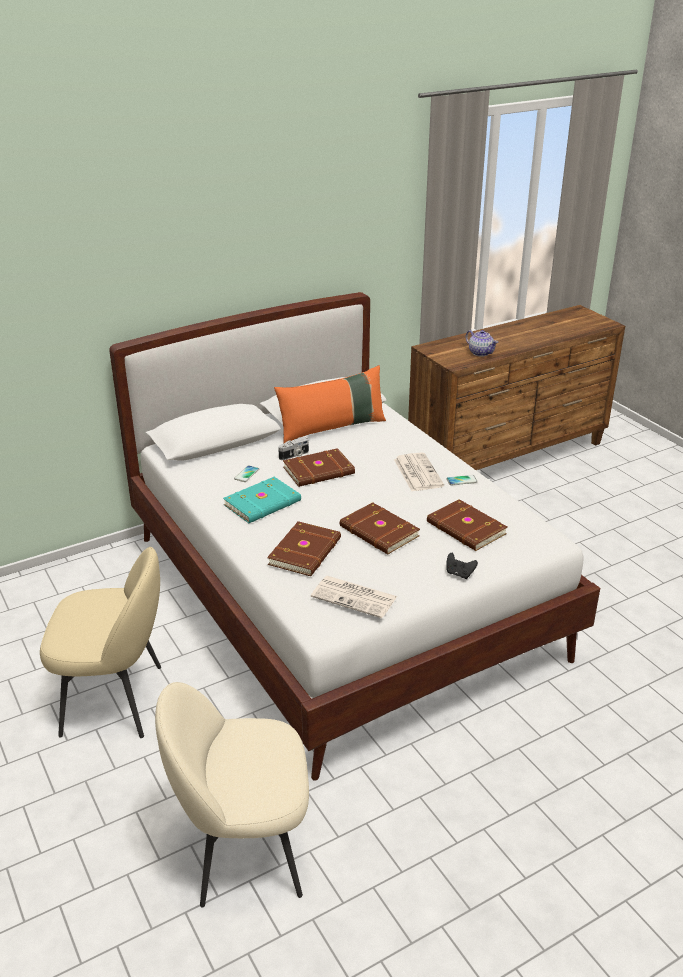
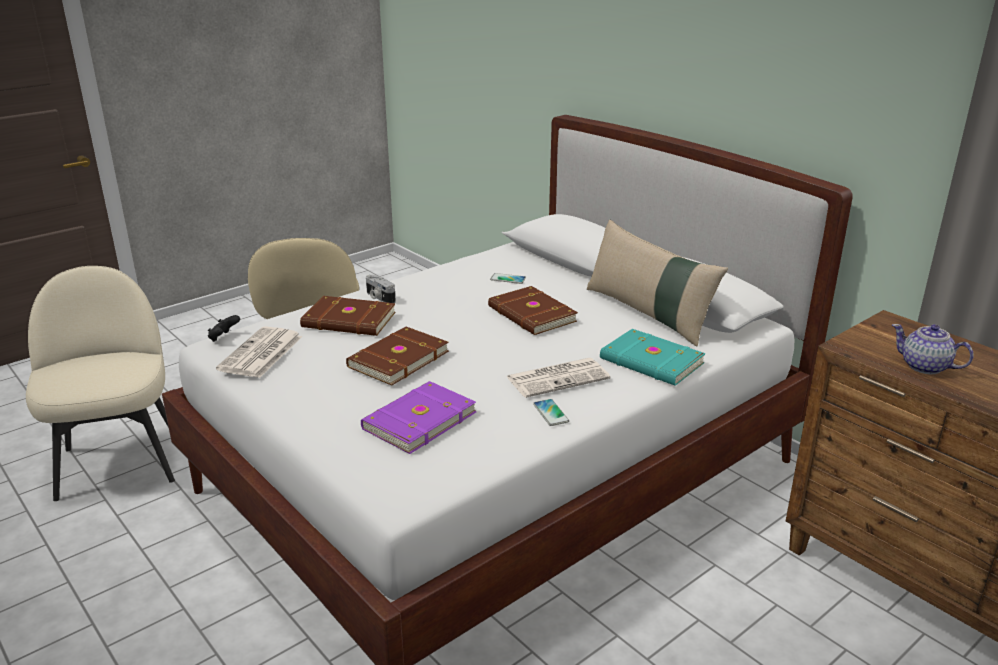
camera: 80 degrees right, 5 degrees down
turquoise book [223,477,301,523] -> turquoise book moved to [600,329,706,386]
orange pillow [274,365,386,443] -> beige pillow [587,220,728,346]
camera [278,437,309,460] -> camera moved to [366,275,396,303]
brown book [427,499,507,551] -> purple book [361,381,476,454]
black game controller [446,553,478,579] -> black game controller moved to [208,315,240,342]
teapot [466,330,498,357] -> teapot turned 90 degrees clockwise [892,324,973,374]

